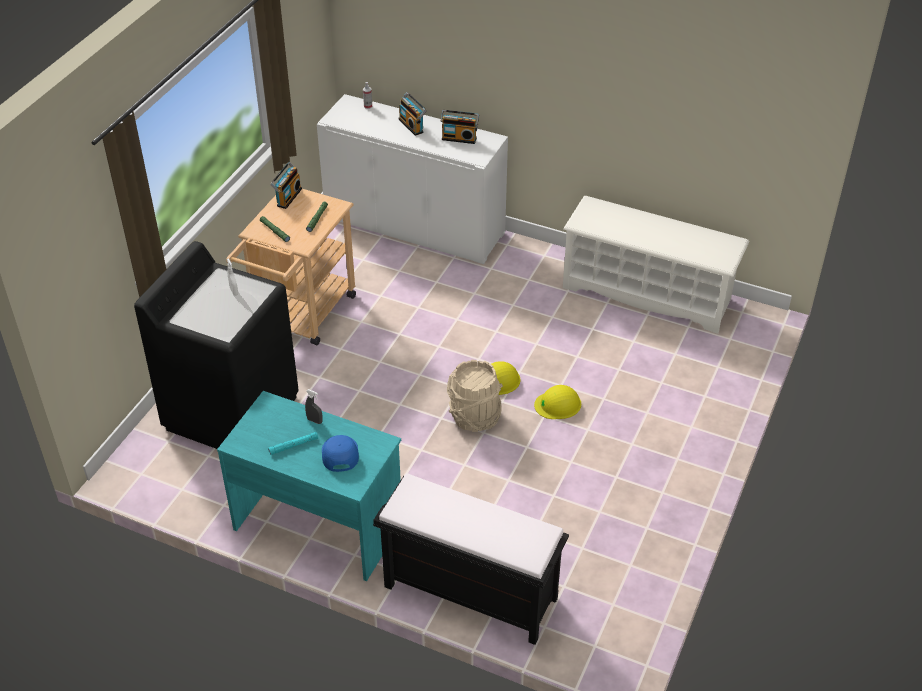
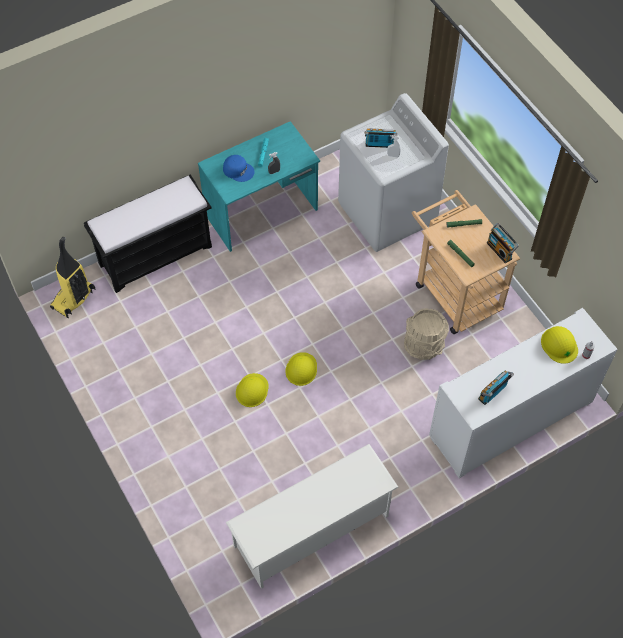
camera: 125 degrees right, 15 degrees up
black washing machine [134,241,299,449] -> white washing machine [338,93,449,252]
radio [399,92,427,136] -> radio moved to [364,128,397,148]
beige bucket [447,360,503,432] -> beige bucket moved to [404,308,449,360]
none -> vacuum cleaner [50,237,96,318]
none -> yellow hard hat [541,326,578,364]

